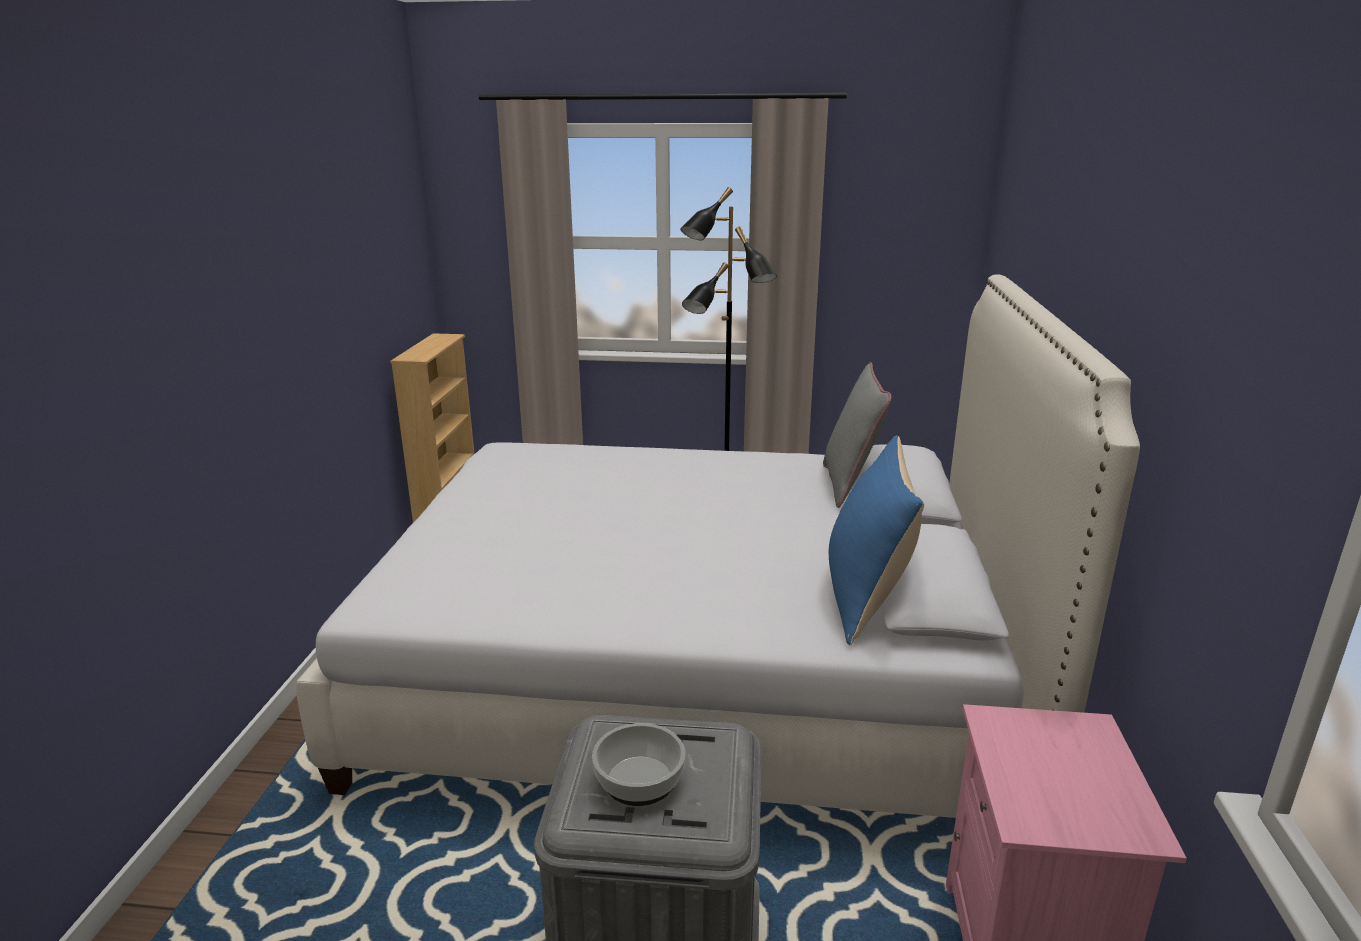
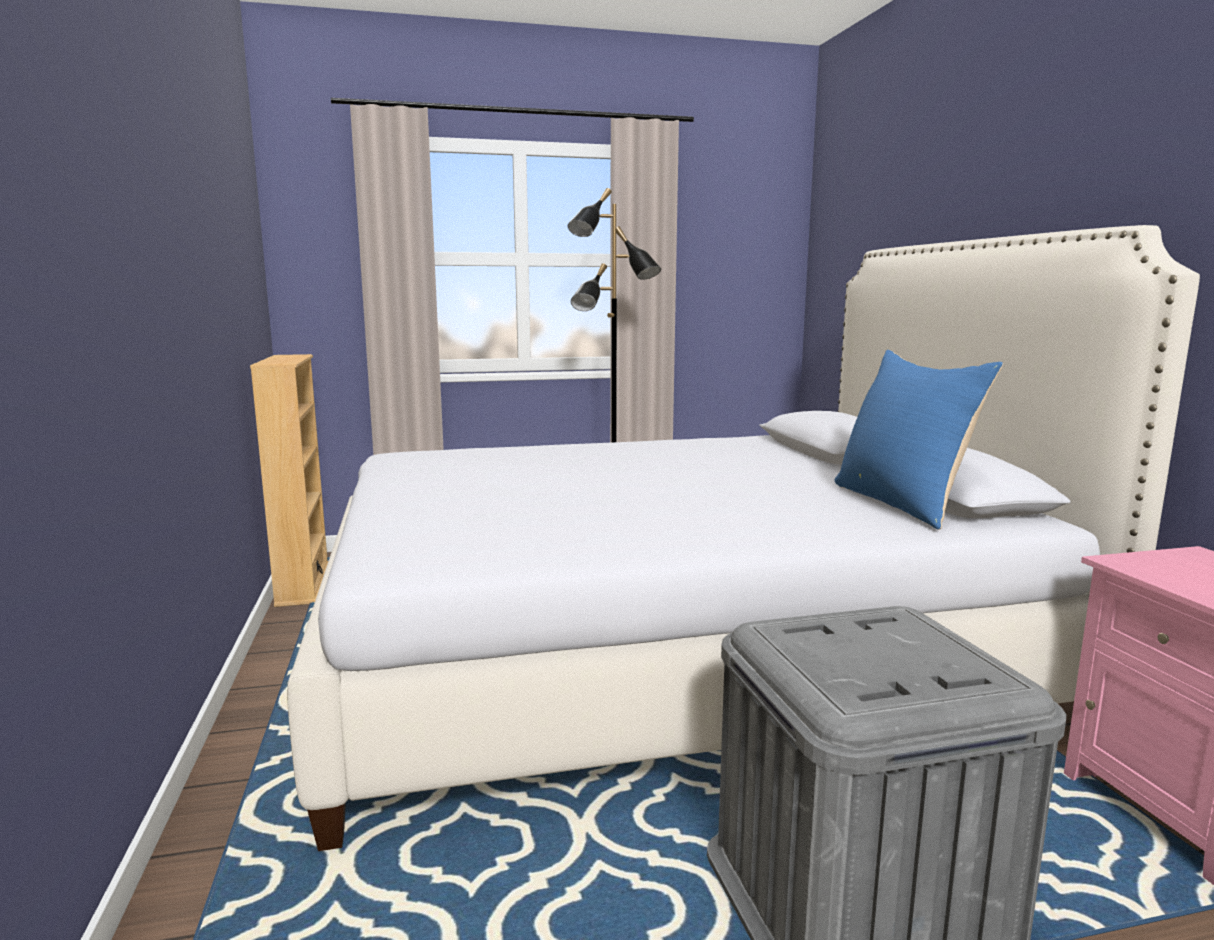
camera: 20 degrees left, 10 degrees down
bowl [592,723,686,806] -> none
grey pillow [823,362,892,508] -> none

